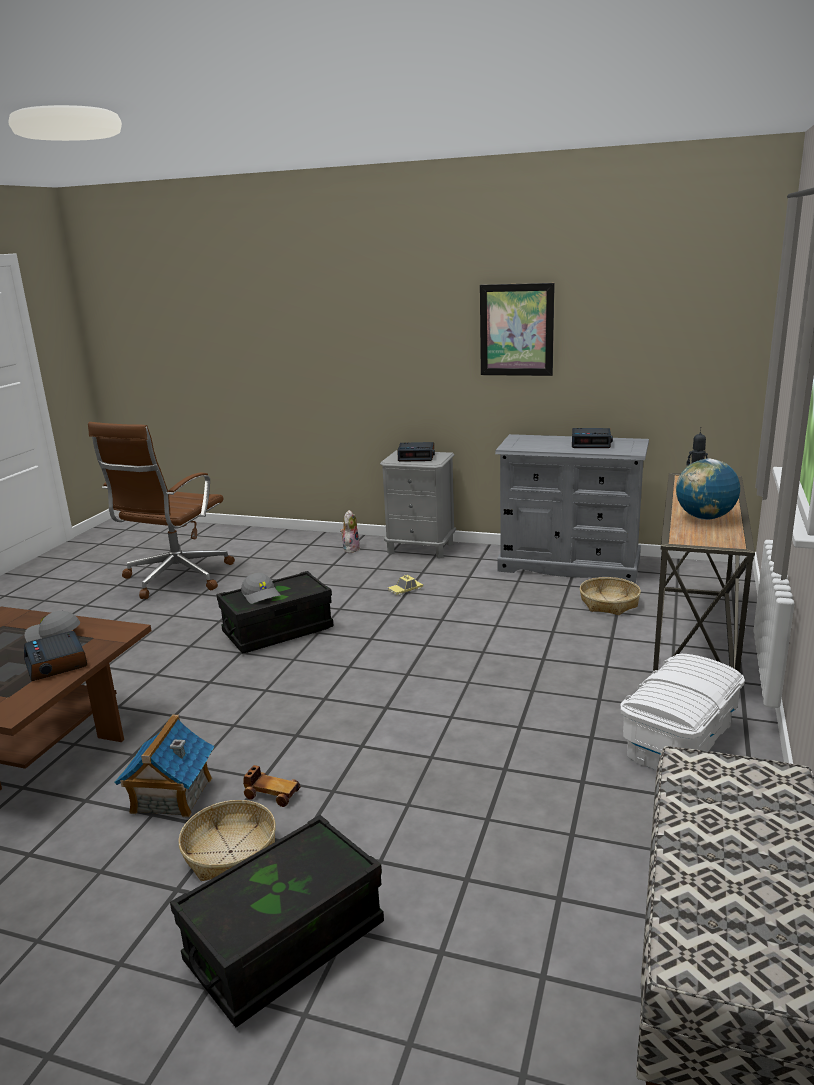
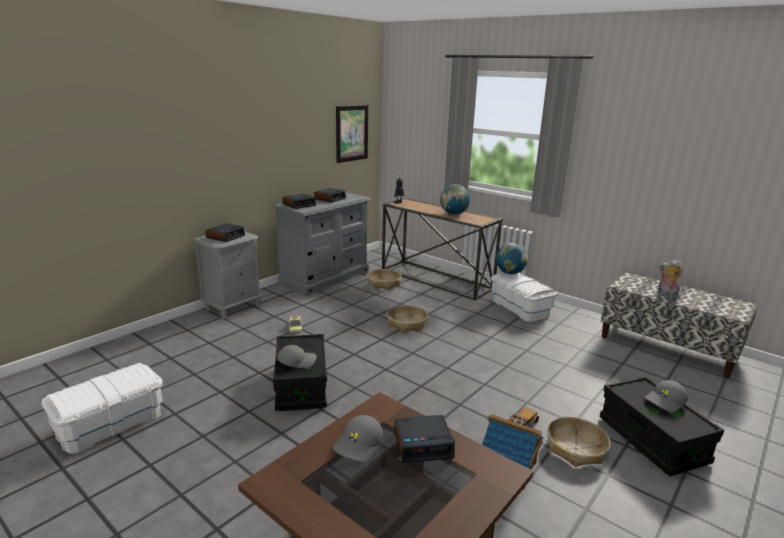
camera: 70 degrees left, 0 degrees up
brown office chair [88,422,235,599] -> white storage box [41,363,163,454]
plush toy [340,510,360,553] -> plush toy moved to [658,260,683,298]
picture [480,283,555,376] -> picture moved to [336,105,368,163]
none -> alarm clock [282,194,316,209]
none -> basket [387,305,428,332]
none -> globe [496,243,528,274]
none -> grey cap [644,380,688,413]

